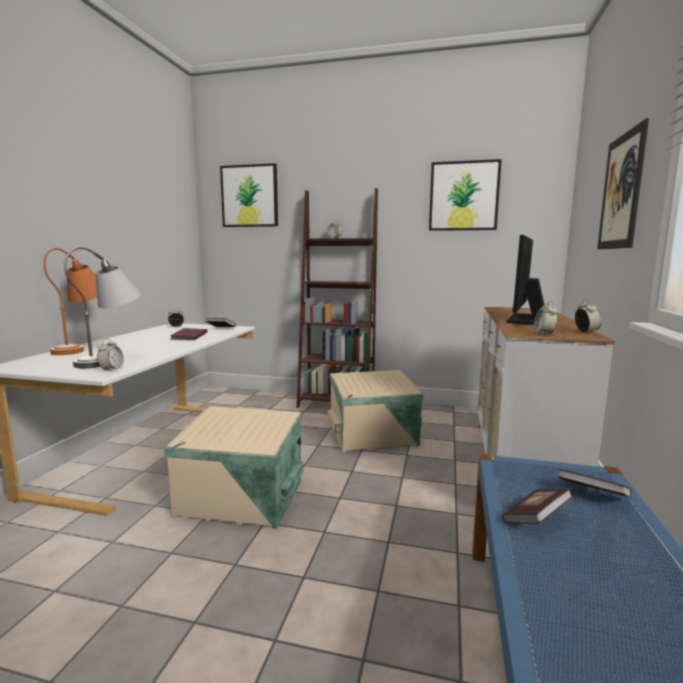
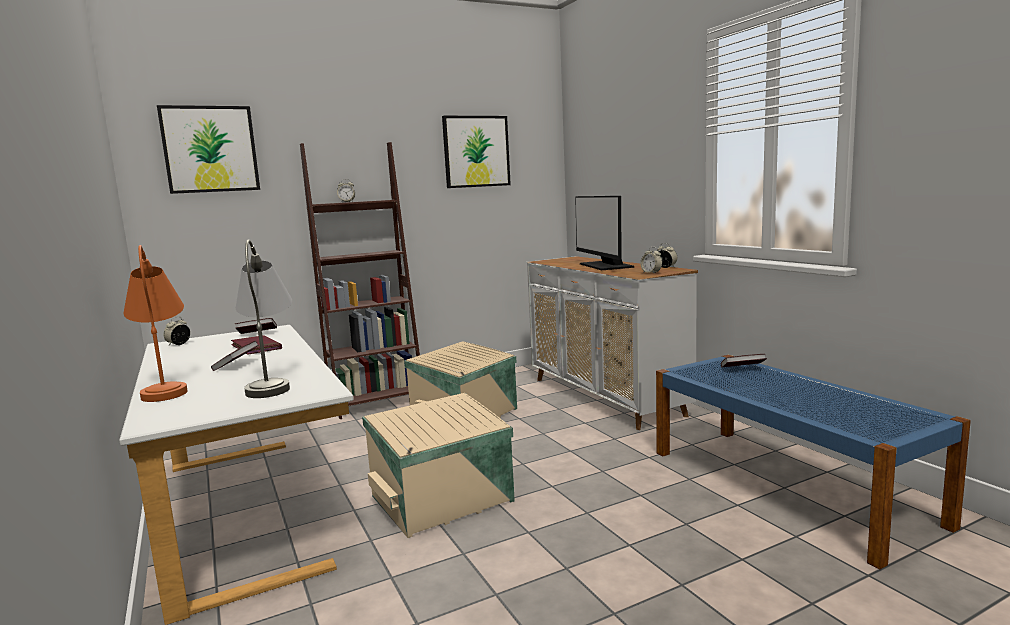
camera: 40 degrees left, 0 degrees up
alarm clock [97,338,124,372] -> none
book [502,488,573,524] -> book moved to [211,341,259,371]
picture [597,118,649,249] -> none

